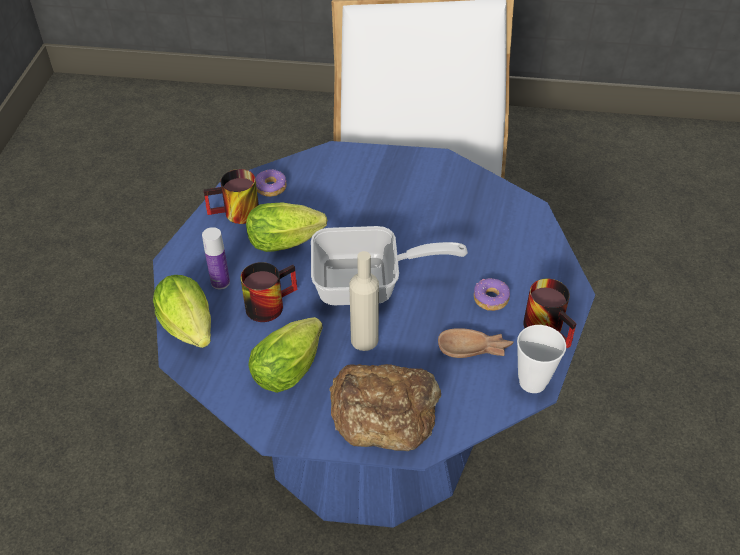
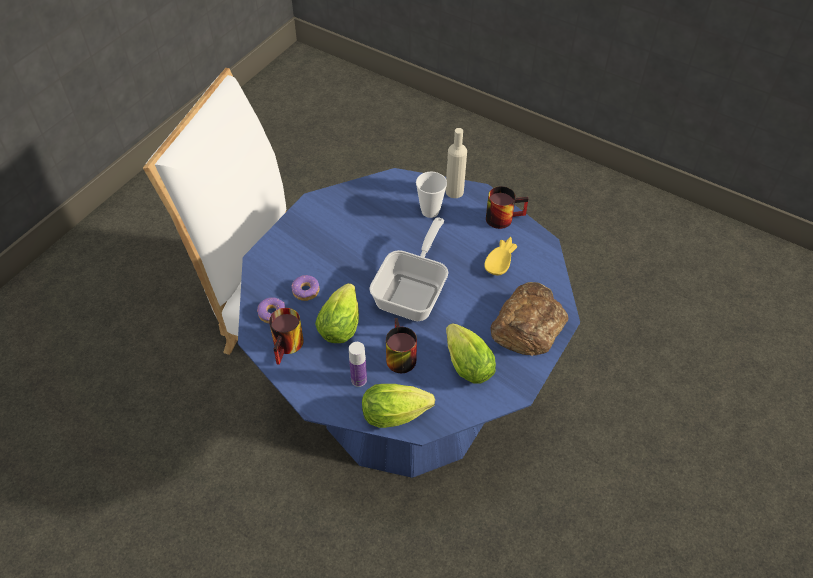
camera: 65 degrees left, 5 degrees up
beige bottle [349,251,379,351] -> beige bottle moved to [446,128,467,198]
brown bowl [438,328,514,358] -> yellow bowl [484,237,518,275]
donut [474,278,510,311] -> donut moved to [291,275,319,301]
cup [517,325,566,393] -> cup moved to [416,172,447,218]

